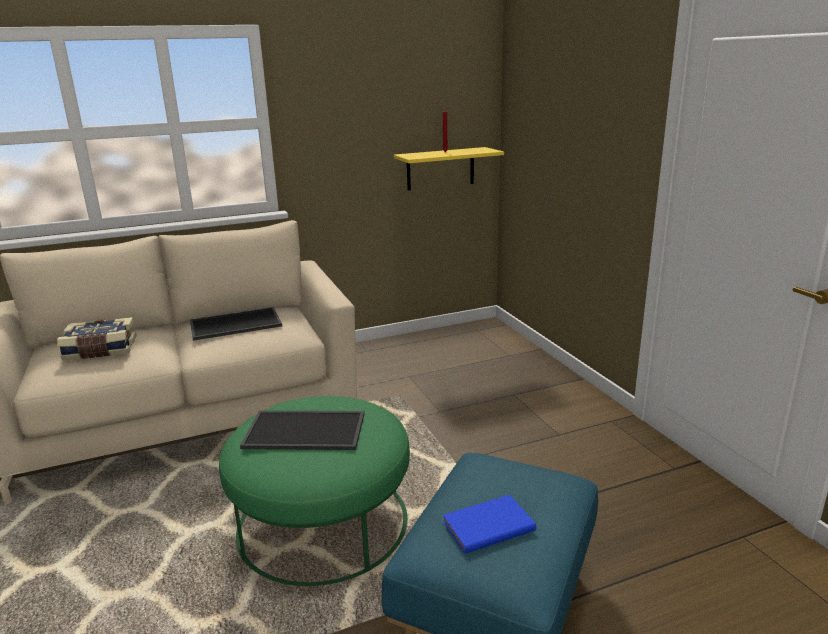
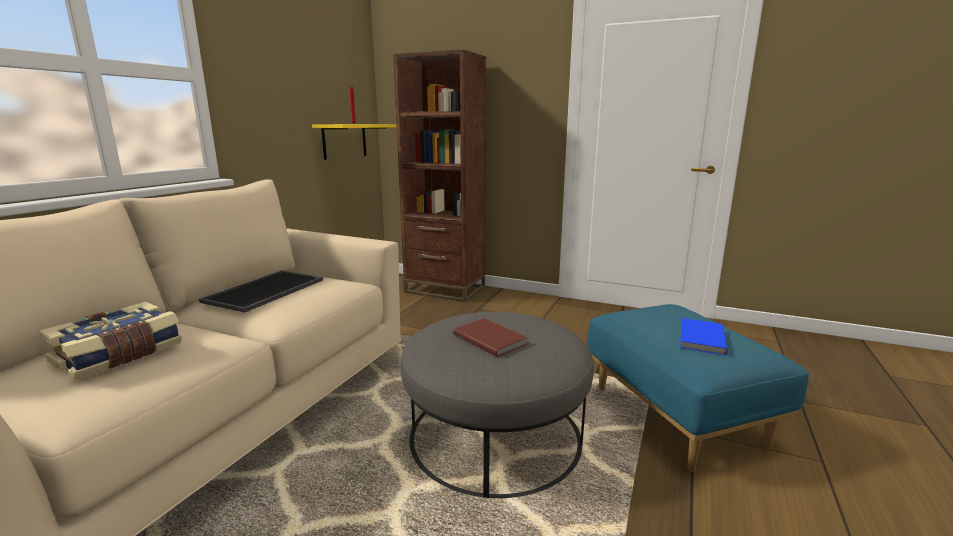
camera: 45 degrees left, 5 degrees down
green ottoman [219,396,410,586] -> grey ottoman [401,312,594,498]
tray [240,411,364,450] -> brown book [453,318,528,357]
none -> brown bookcase [393,50,486,302]

